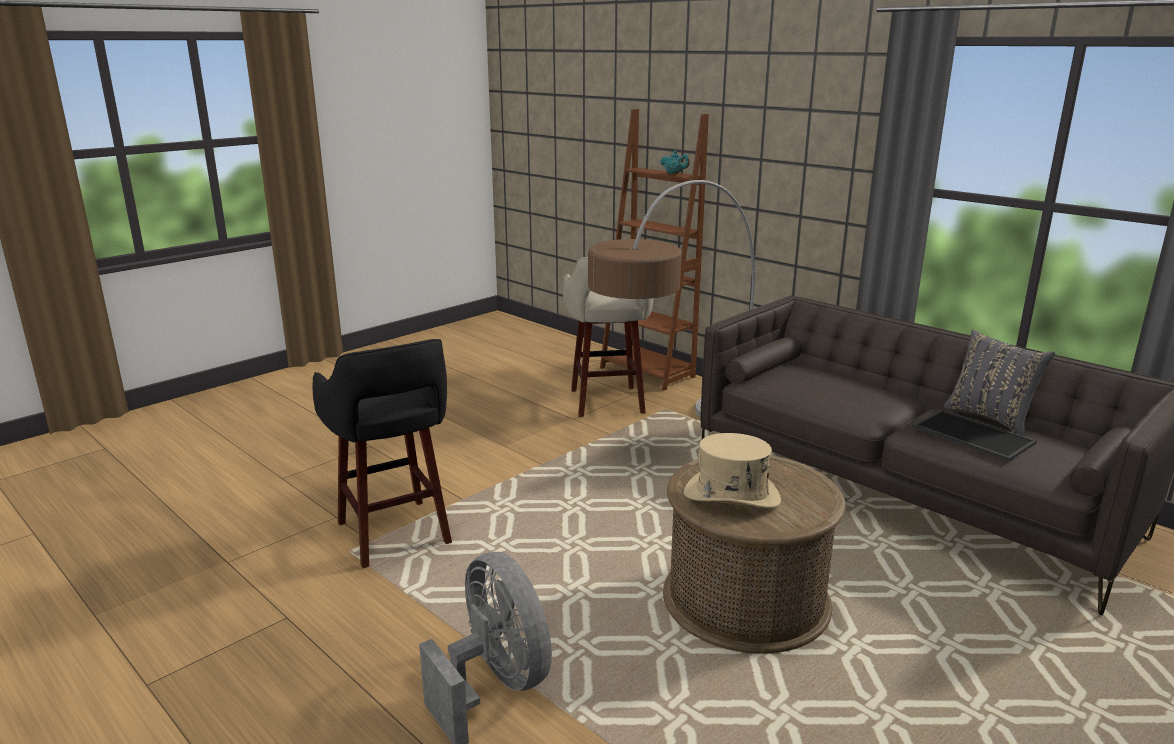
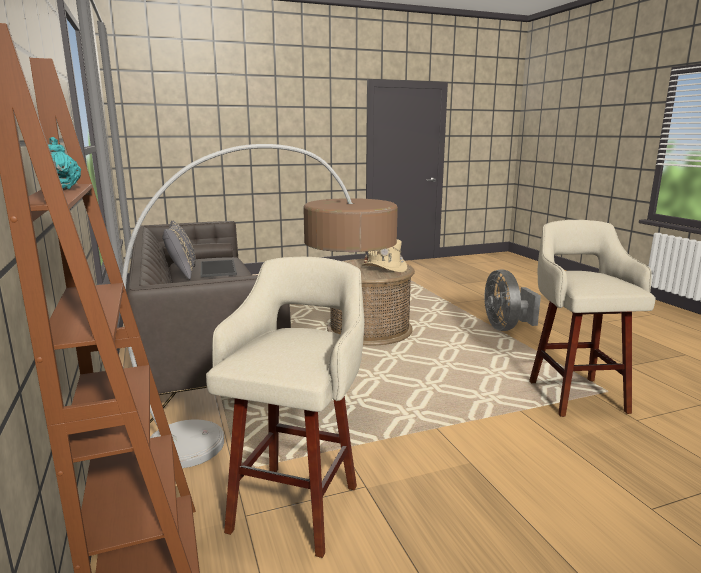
camera: 155 degrees left, 5 degrees down
black stool [313,339,452,568] -> beige stool [529,220,656,417]

